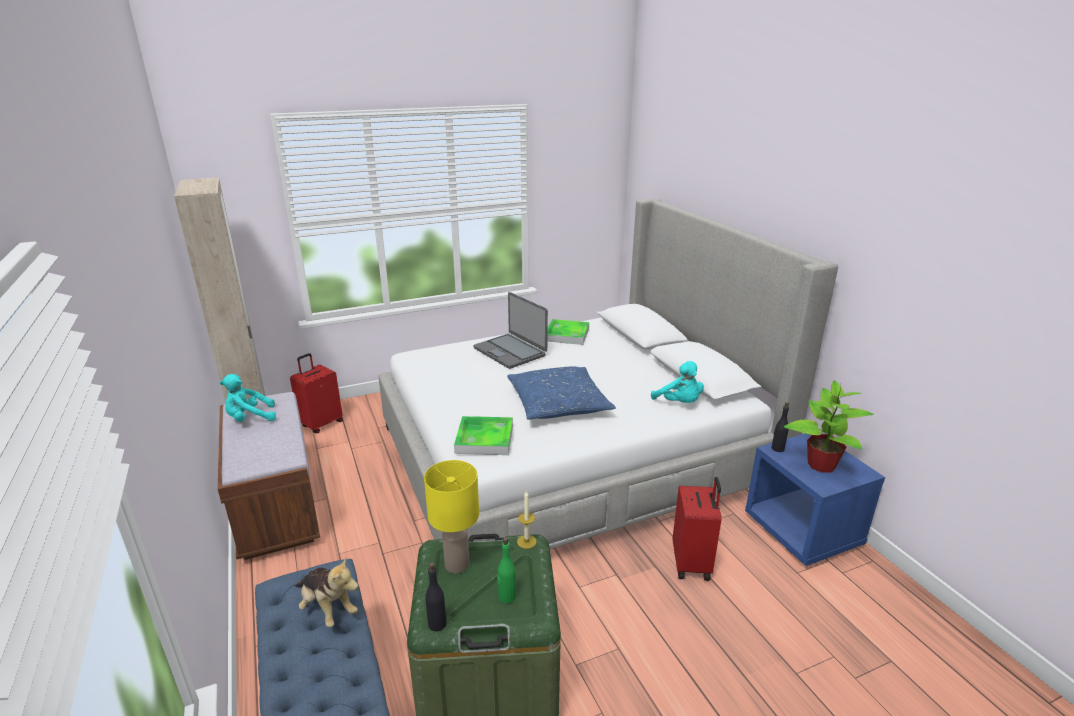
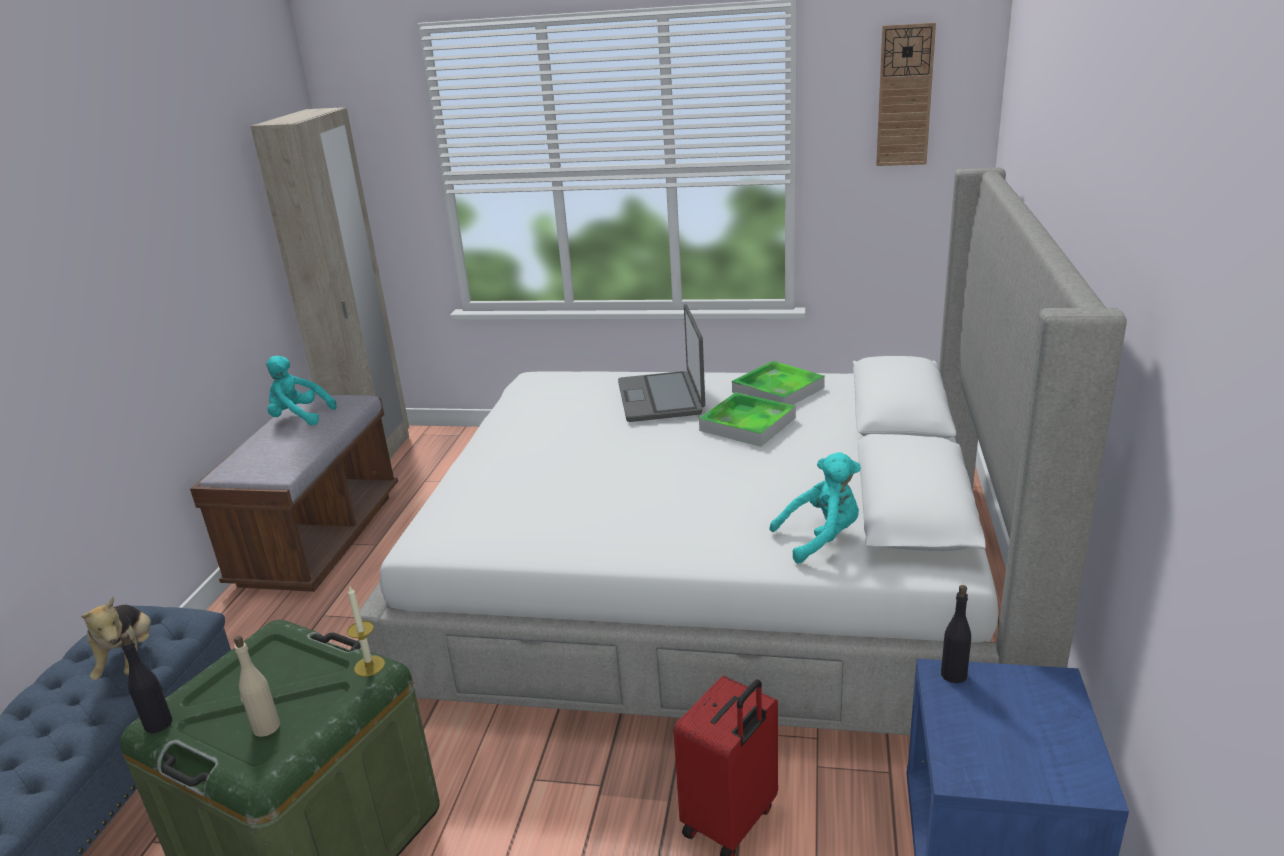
camera: 35 degrees right, 0 degrees up
red suitcase [290,353,343,433] -> none
yellow table lamp [424,460,479,573] -> none
tray [454,416,513,455] -> tray moved to [699,392,796,446]
green bottle [497,537,516,603] -> beige bottle [234,636,280,737]
blue pillow [507,366,616,420] -> none
turquoise plush toy [651,361,704,403] -> turquoise plush toy turned 105 degrees counterclockwise [769,452,861,563]
potted plant [784,380,874,473] -> none
none -> wall clock [876,23,936,166]

